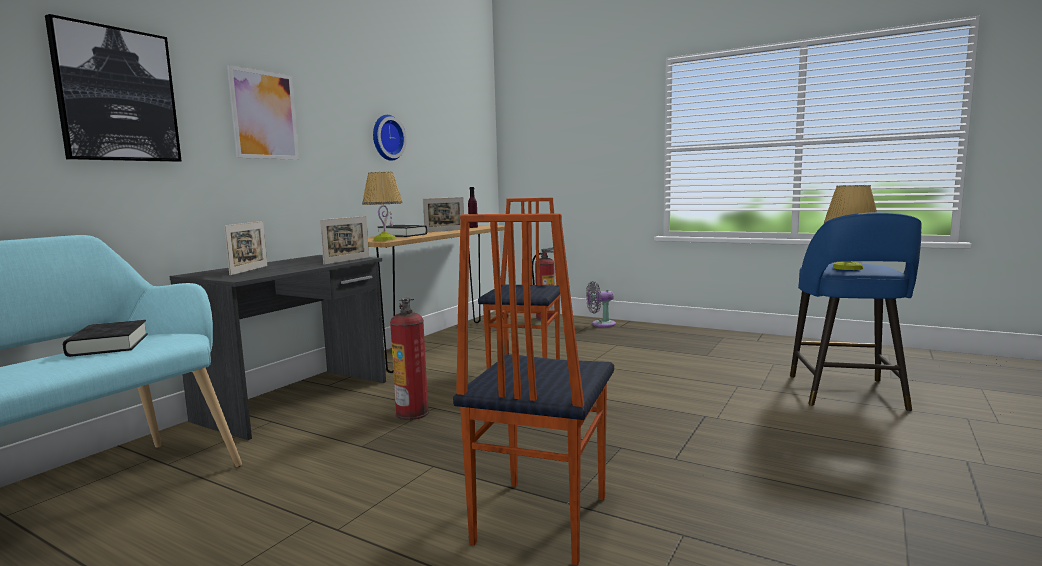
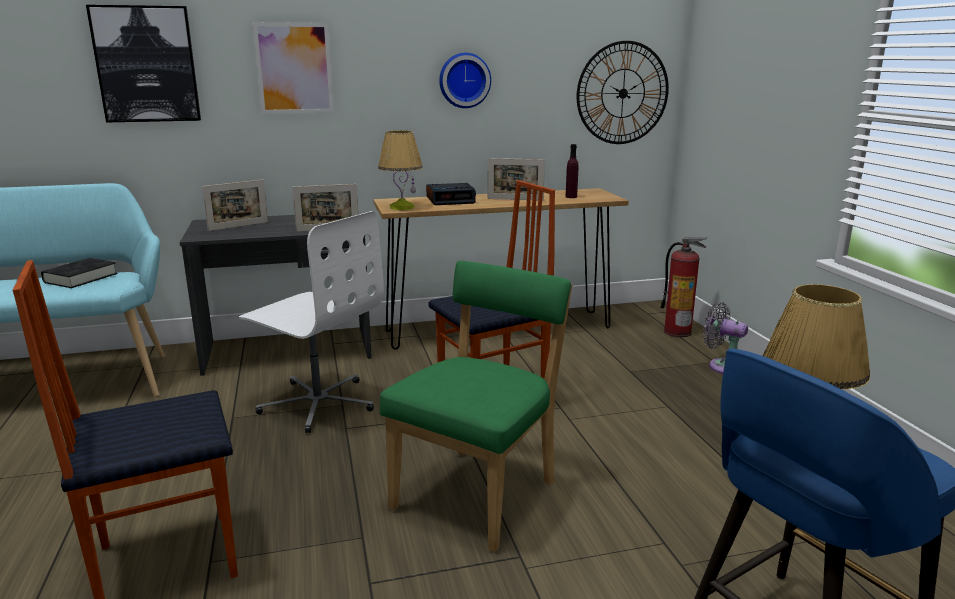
camera: 45 degrees right, 10 degrees up
black book [377,225,427,237] -> alarm clock [426,183,476,205]
fire extinguisher [390,298,429,420] -> white office chair [239,211,384,433]
none -> green chair [380,261,572,552]
none -> wall clock [577,41,669,144]

